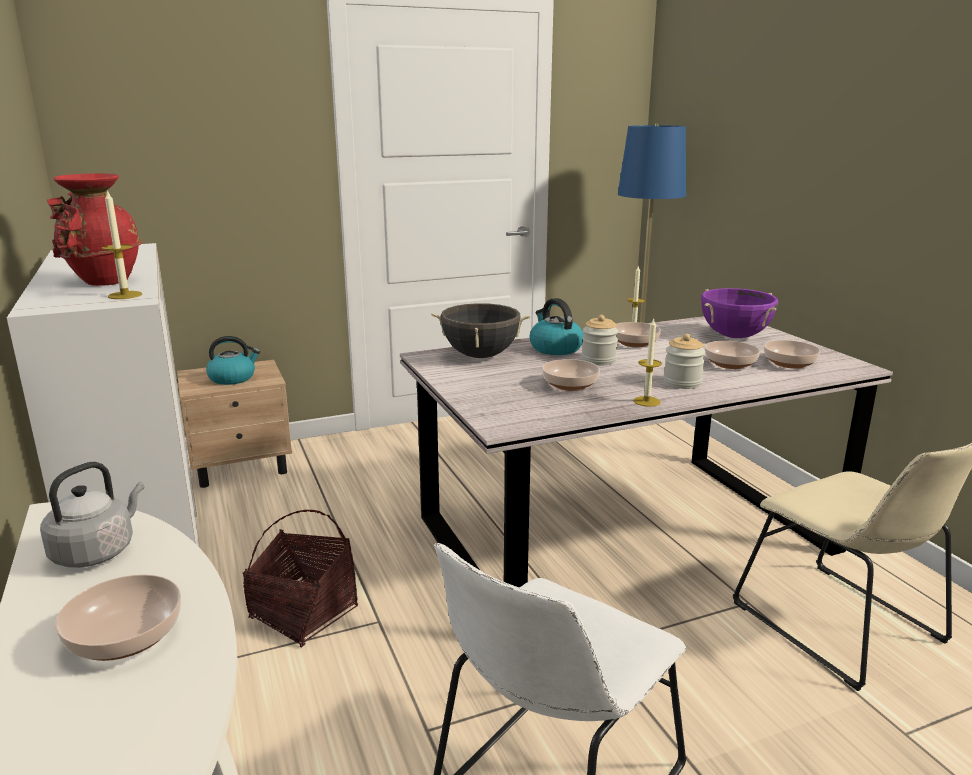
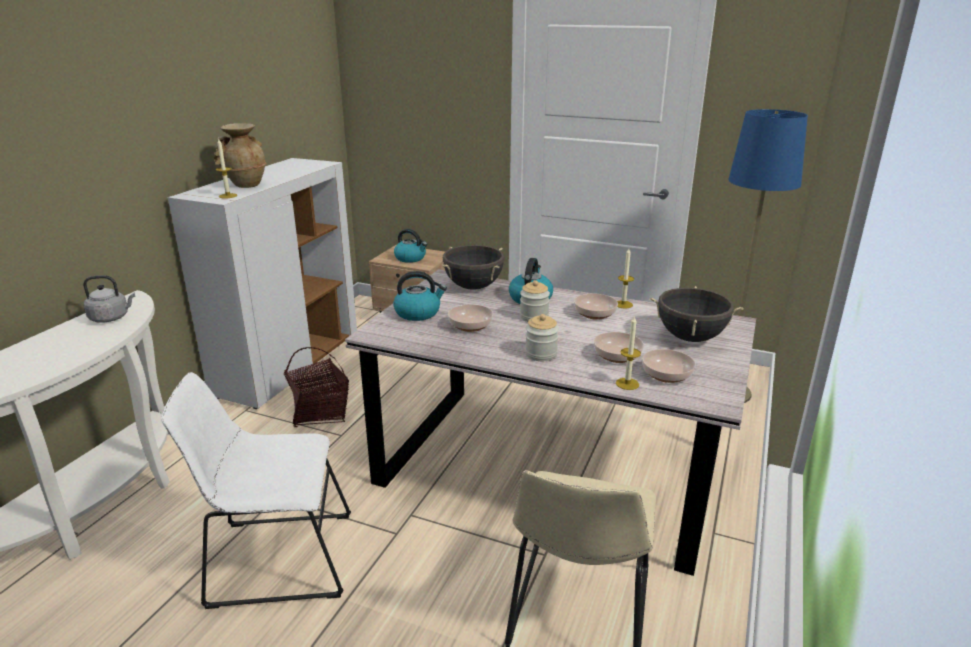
camera: 45 degrees right, 5 degrees up
red vase [47,174,142,286] -> beige vase [214,123,267,188]
bowl [55,574,181,661] -> none
candle [633,318,662,407] -> candle moved to [616,315,641,390]
purple cooking pot [701,288,778,338] -> black cooking pot [649,286,744,342]
none -> kettle [393,271,447,321]

